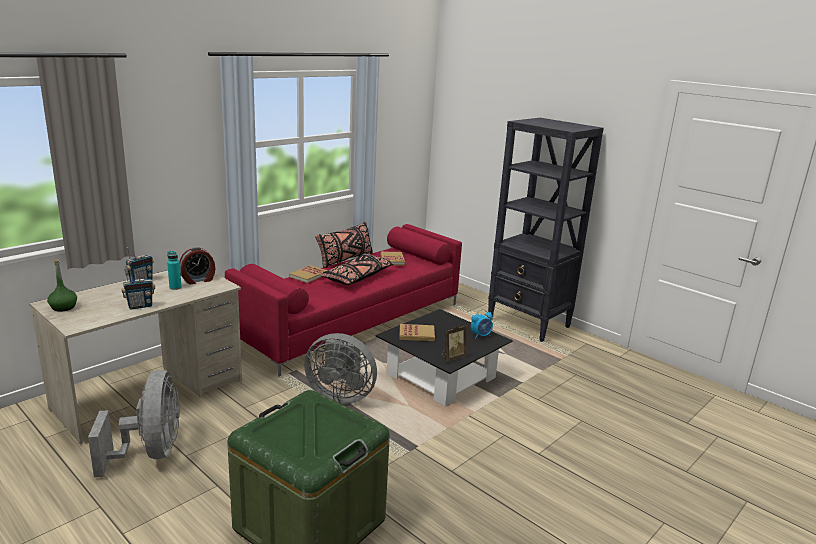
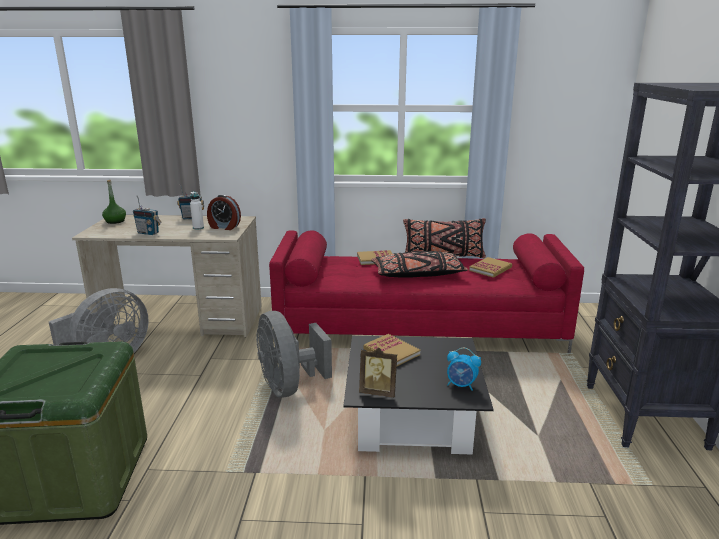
camera: 50 degrees right, 0 degrees up
turquoise bottle [167,251,182,290] -> white bottle [190,192,204,229]

